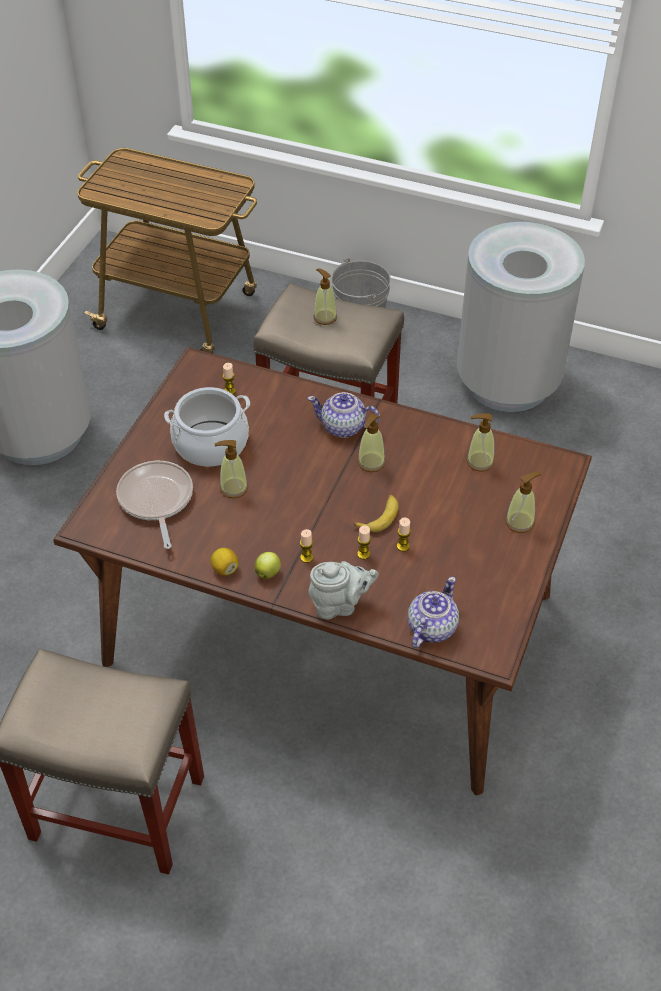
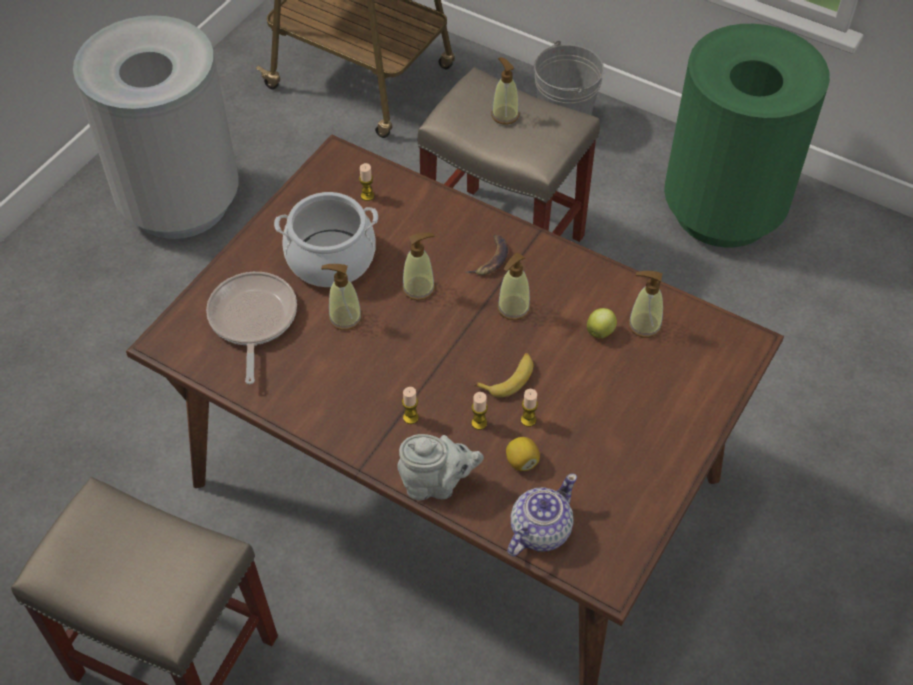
camera: 10 degrees right, 5 degrees up
lemon [211,548,239,575] -> lemon moved to [506,437,540,471]
apple [255,552,281,579] -> apple moved to [587,308,617,338]
teapot [307,392,380,438] -> banana [465,235,508,275]
grey trash can [457,222,585,412] -> green trash can [664,24,830,248]
soap dispenser [506,472,541,533] -> soap dispenser moved to [402,232,435,301]

